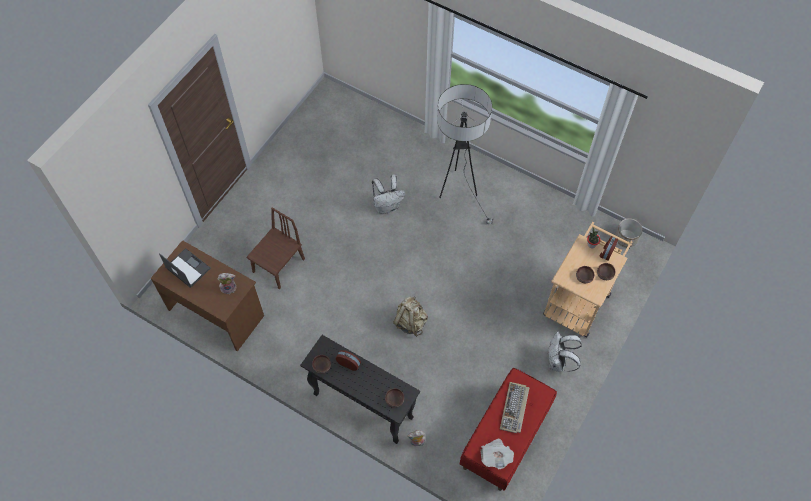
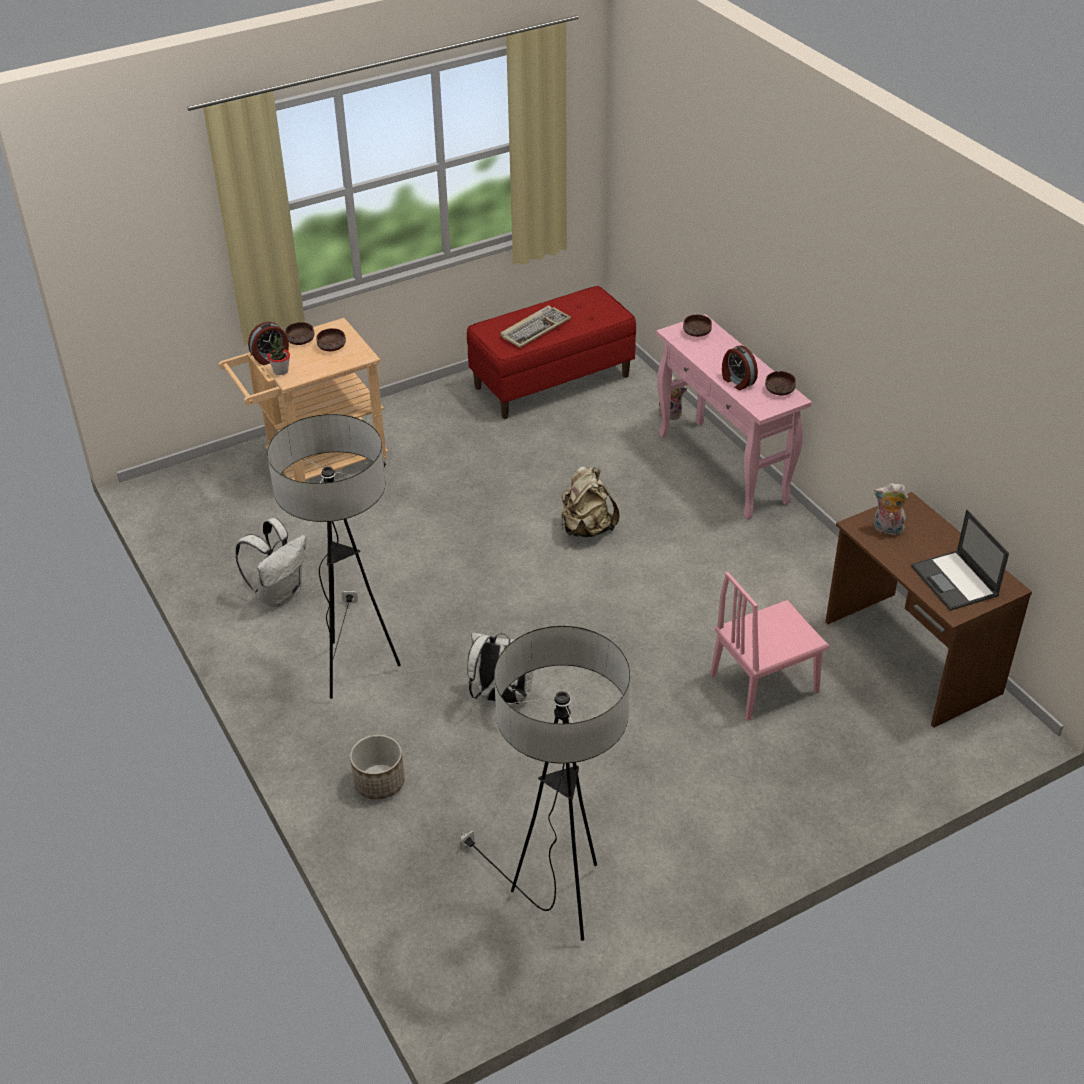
camera: 150 degrees left, 20 degrees down
brown chair [247,207,305,289] -> pink chair [710,572,829,721]
black console table [300,335,420,444] -> pink console table [656,314,812,519]
newspaper [481,439,514,469] -> none
white backpack [548,331,582,372] -> white backpack moved to [236,518,307,607]
planter [615,218,642,247] -> planter moved to [350,735,405,800]
none -> floor lamp [458,626,630,941]

